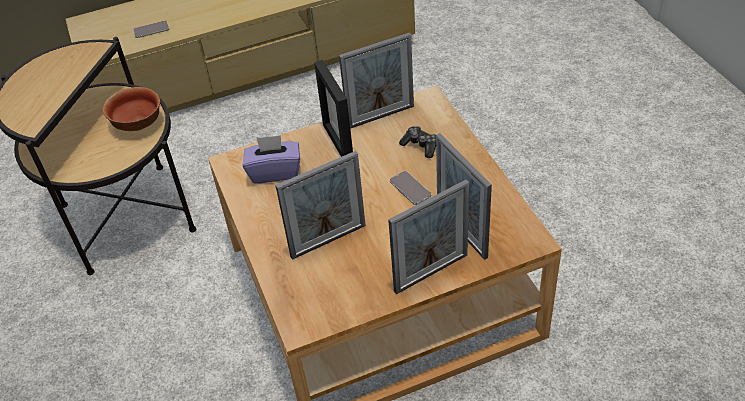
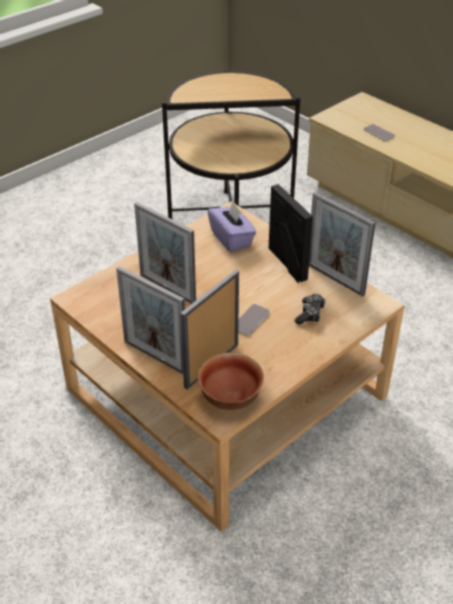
camera: 65 degrees right, 5 degrees down
bowl [103,87,160,131] -> bowl moved to [197,353,264,410]
picture frame [314,60,353,157] -> picture frame turned 105 degrees clockwise [269,184,313,283]

